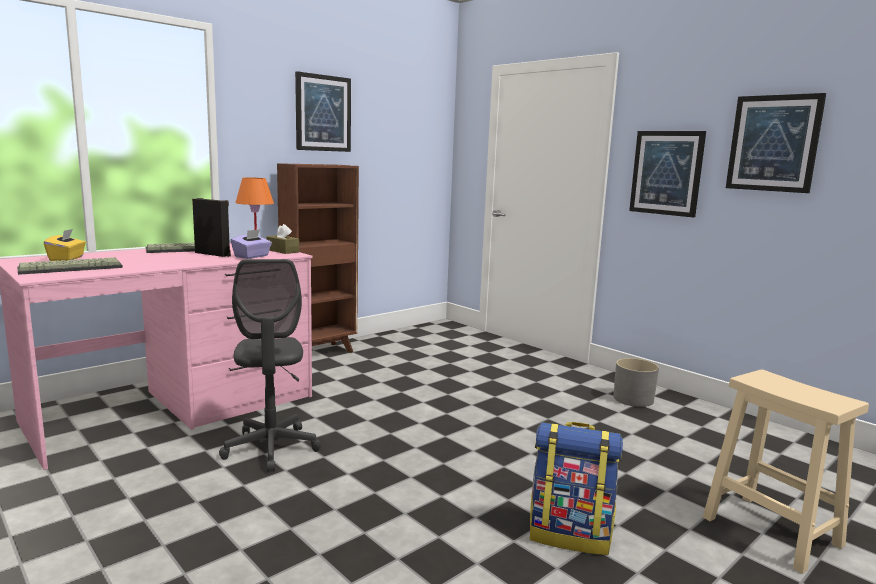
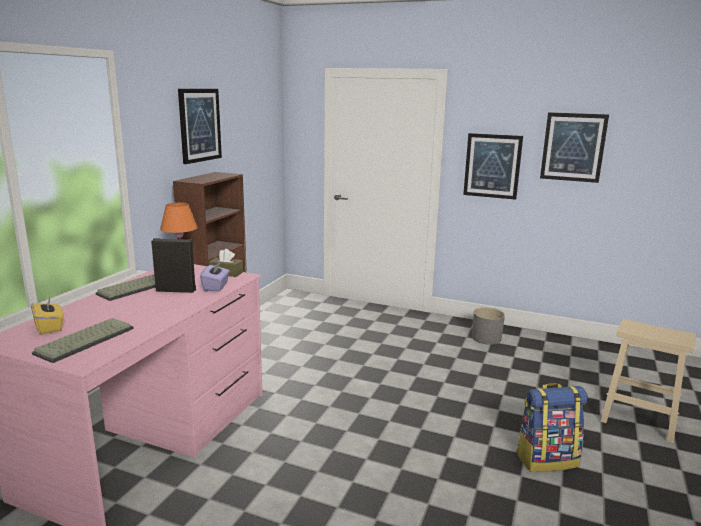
camera: 25 degrees left, 5 degrees up
grey office chair [219,259,321,472] -> none

